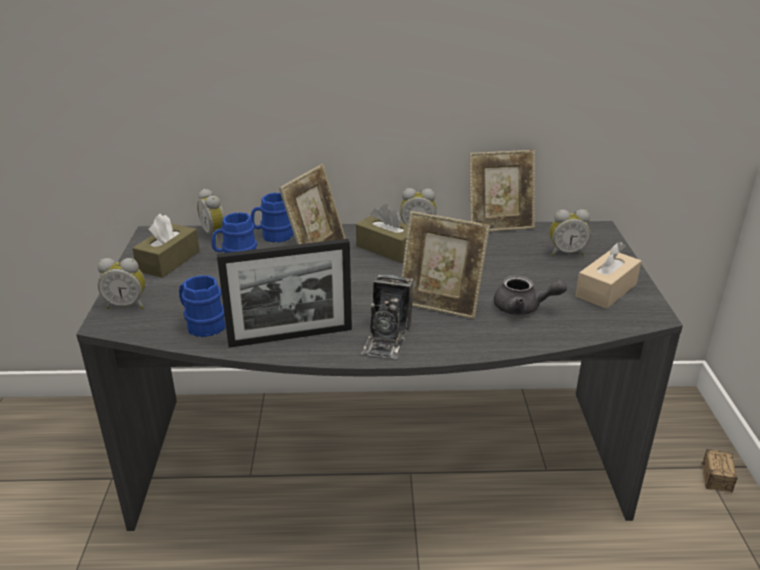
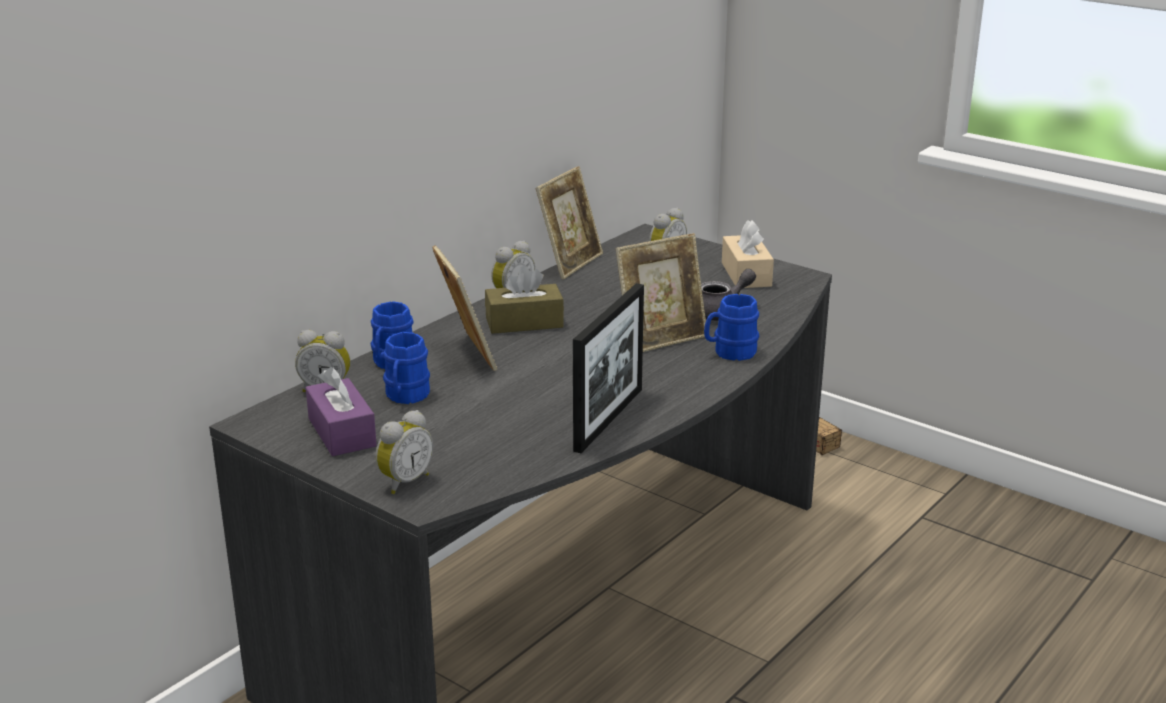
camera: 50 degrees left, 5 degrees down
brown tissue box [132,214,200,278] -> purple tissue box [306,367,377,456]
blue mug [179,275,226,337] -> blue mug moved to [704,294,759,361]
camera [361,275,414,359] -> none

